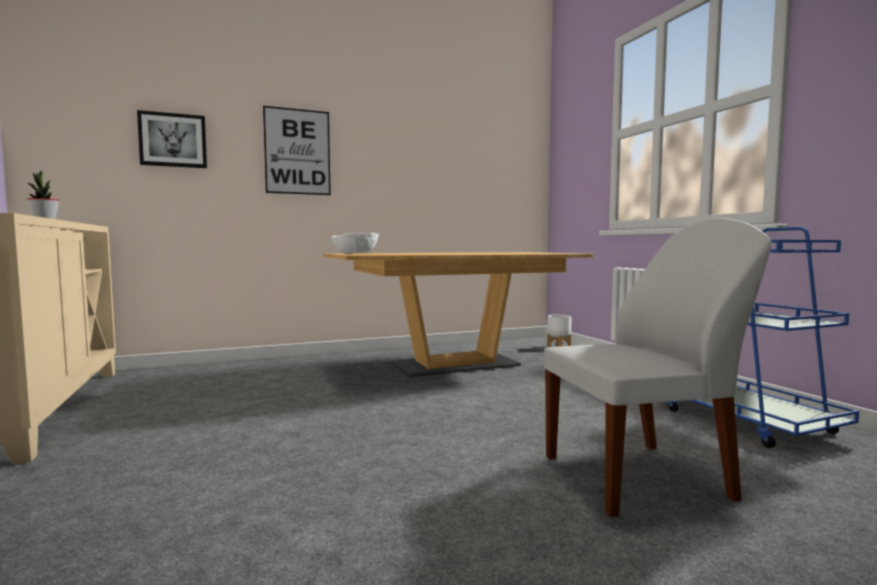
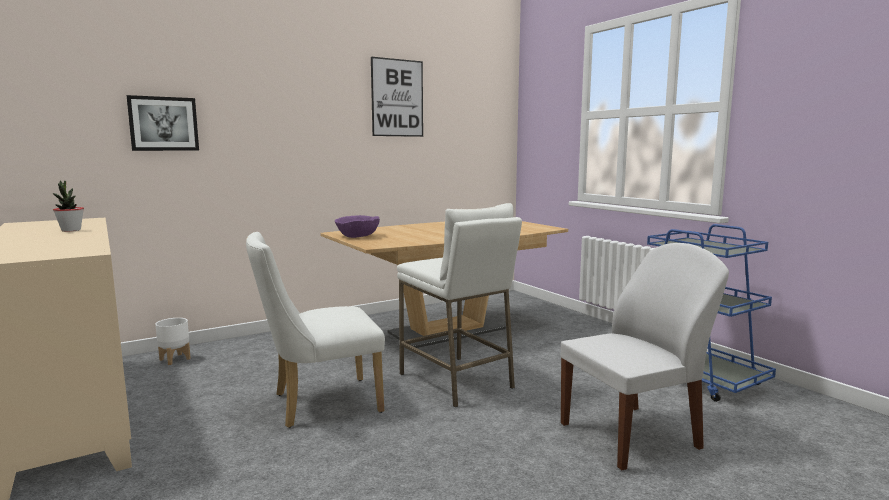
camera: 10 degrees left, 5 degrees up
picture [263,106,331,195] -> picture moved to [371,57,423,137]
white bowl [331,233,379,254] -> purple bowl [335,215,380,238]
white planter [547,315,572,348] -> white planter moved to [155,318,191,365]
none -> white chair [246,232,385,428]
none -> white stool [397,203,522,407]

